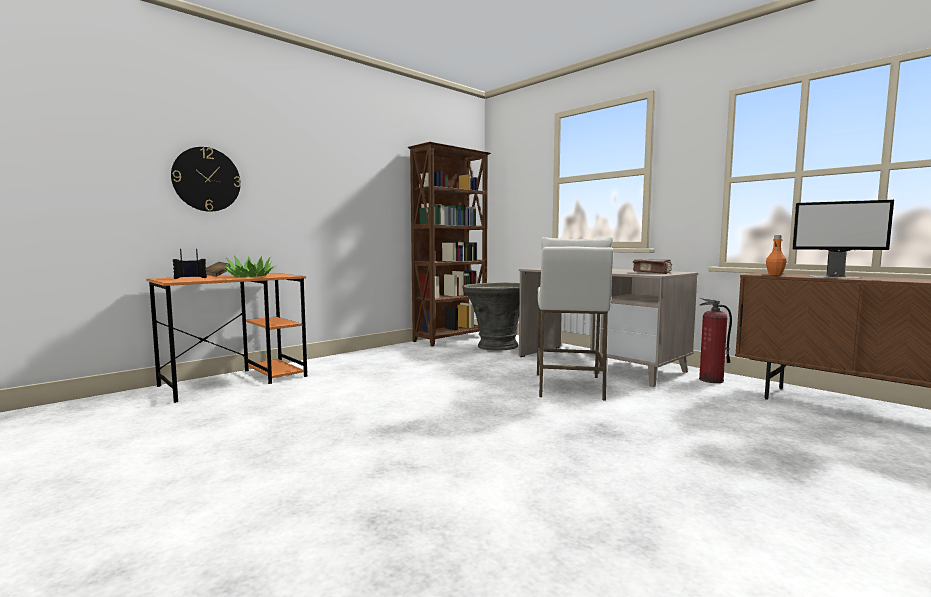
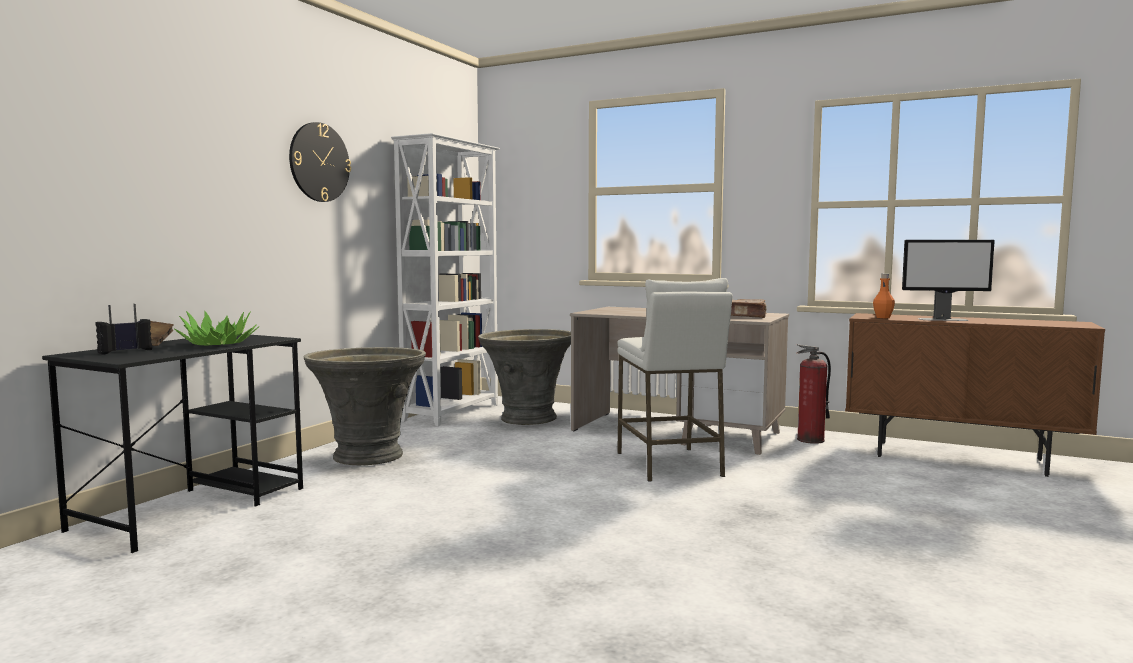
camera: 20 degrees left, 0 degrees up
orange desk [146,273,308,403] -> black desk [42,334,303,553]
wall clock [171,147,241,212] -> wall clock moved to [289,122,351,202]
brown bookcase [408,142,491,347] -> white bookcase [391,133,500,426]
none -> grey planter [304,347,426,465]

